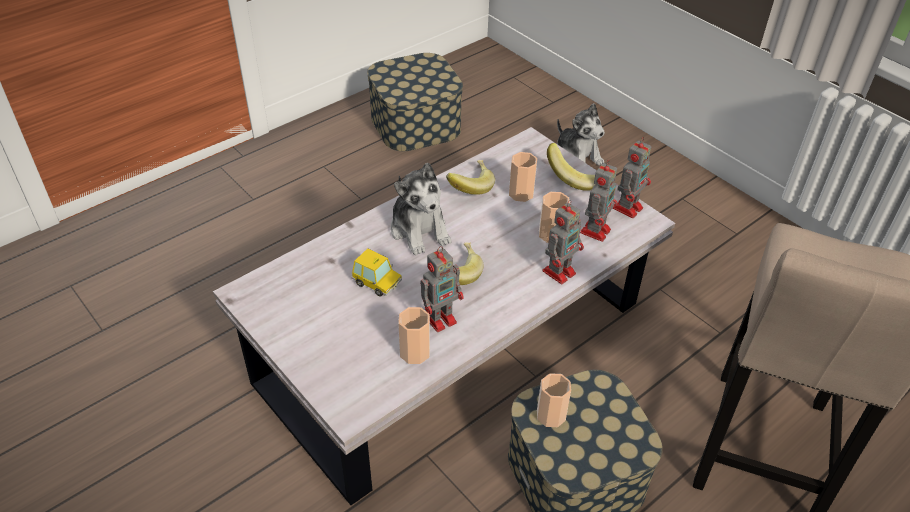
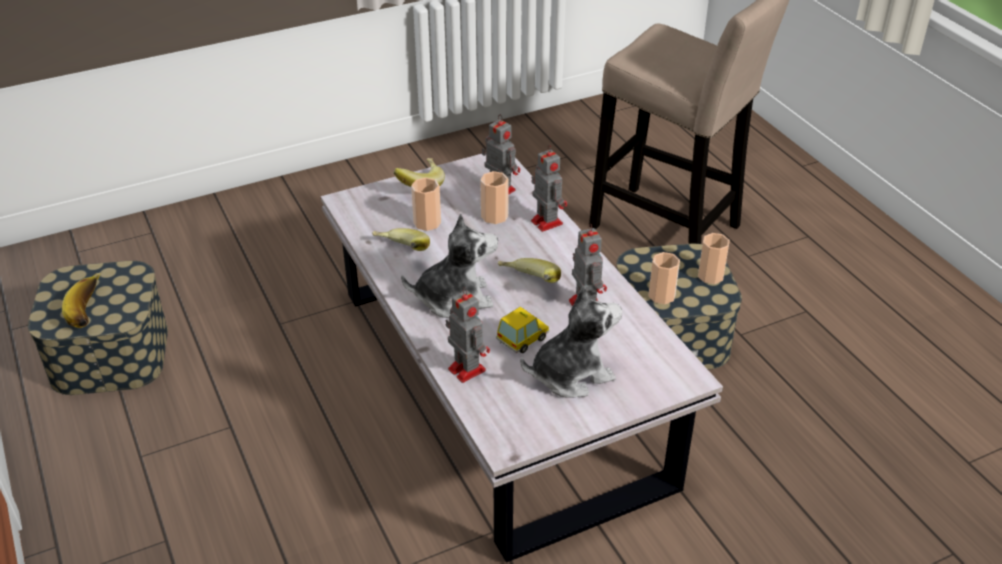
camera: 75 degrees left, 5 degrees down
cup [398,307,430,364] -> cup moved to [698,233,730,284]
plush toy [557,103,605,166] -> plush toy moved to [520,286,622,398]
toy robot [613,137,651,218] -> toy robot moved to [445,287,490,383]
none -> banana [62,273,101,328]

